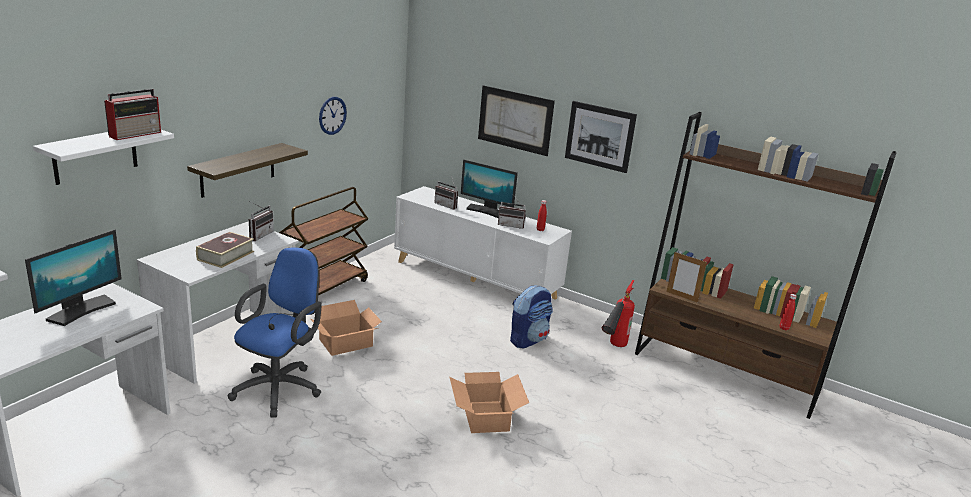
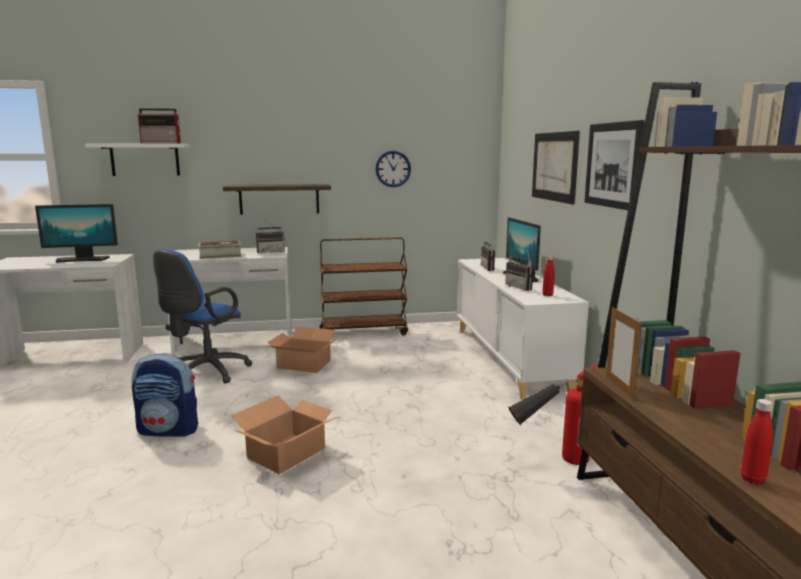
camera: 50 degrees right, 10 degrees down
blue office chair [228,248,322,418] -> blue office chair turned 135 degrees clockwise [153,248,252,383]
backpack [510,285,553,348] -> backpack moved to [132,353,198,437]

